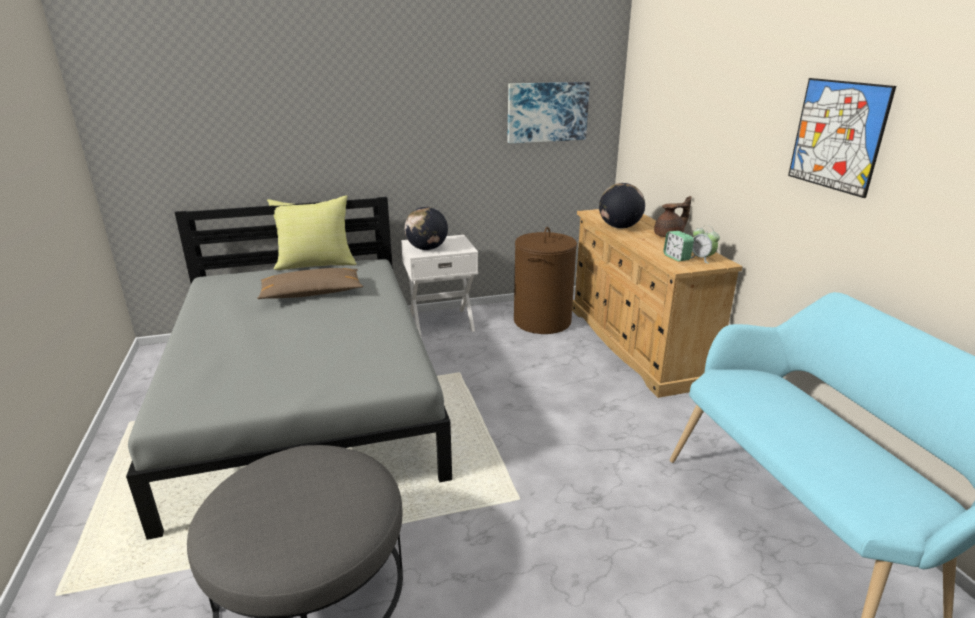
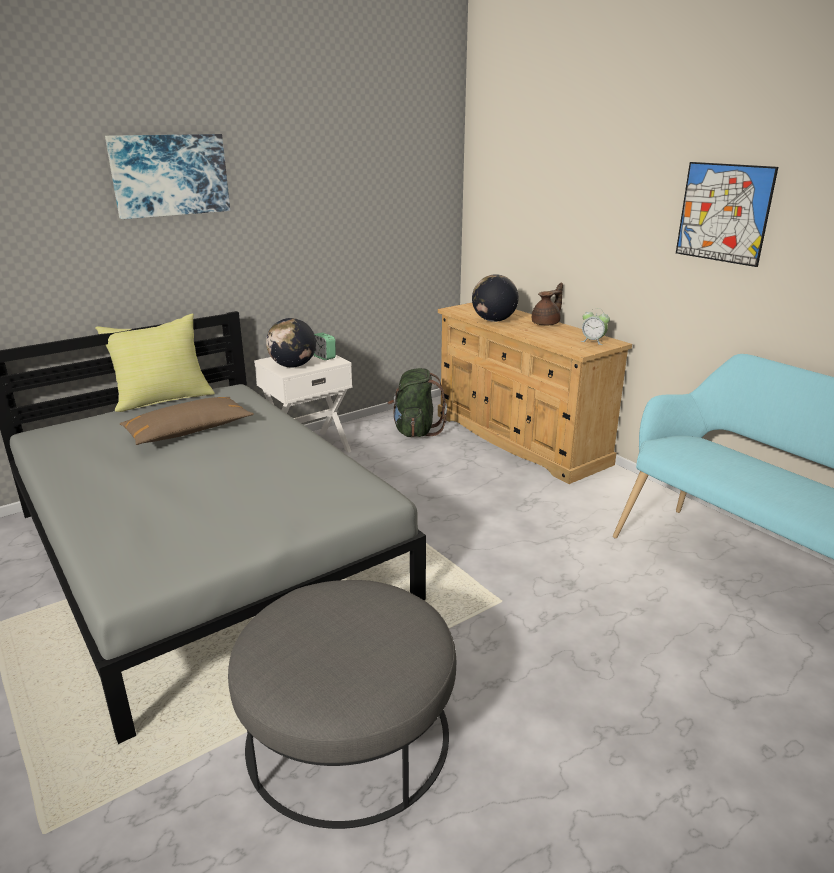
camera: 20 degrees left, 0 degrees up
picture [508,82,590,144] -> picture moved to [105,134,230,219]
brown laundry basket [514,227,577,334] -> green backpack [388,368,447,437]
alarm clock [663,231,694,262] -> alarm clock moved to [313,333,336,360]

